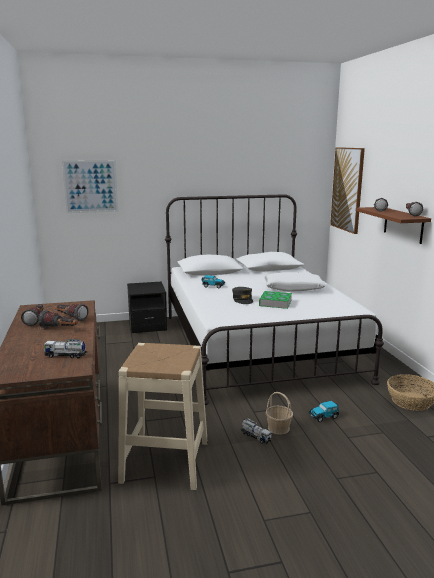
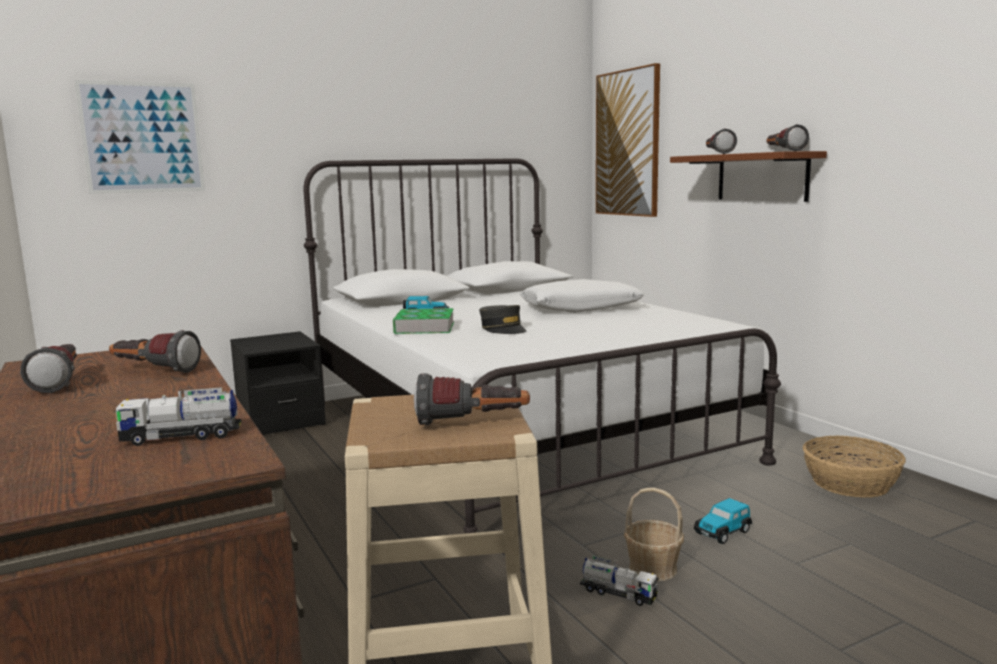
camera: 15 degrees left, 5 degrees down
flashlight [38,310,78,328] -> flashlight moved to [414,373,530,425]
book [259,291,292,309] -> book moved to [393,308,454,334]

